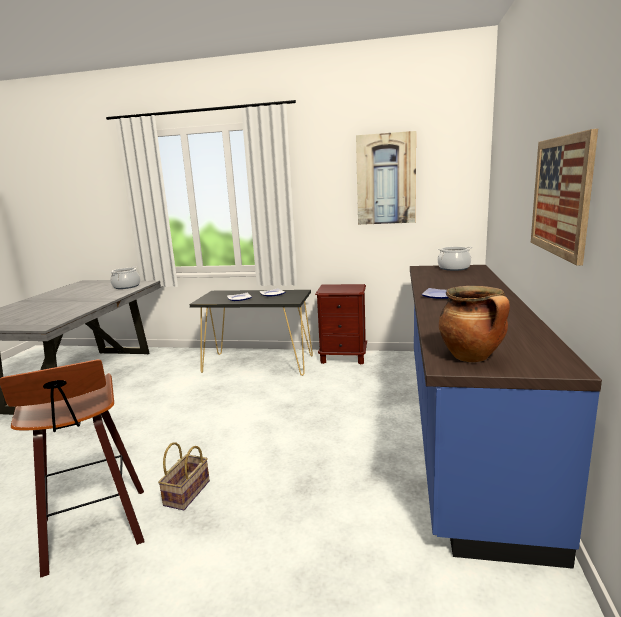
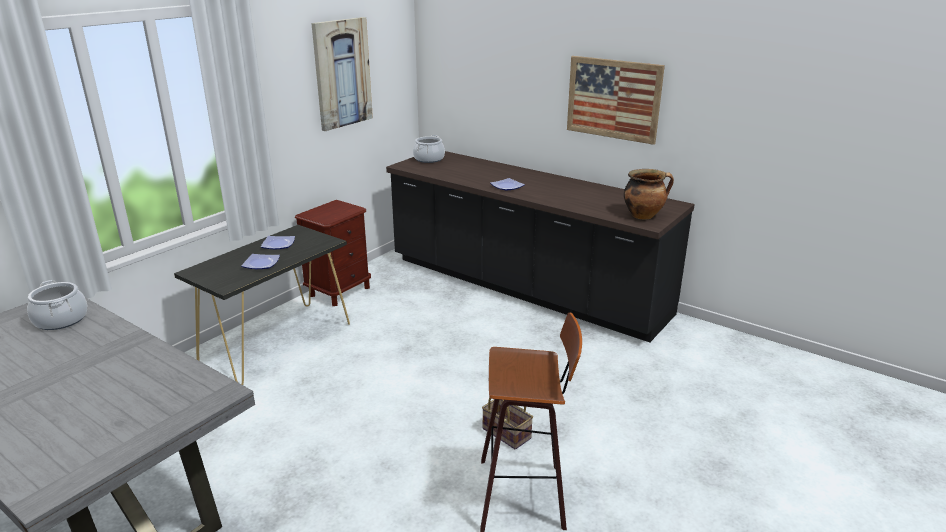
camera: 65 degrees left, 10 degrees up
blue counter [410,265,602,569] -> black counter [386,151,695,342]

